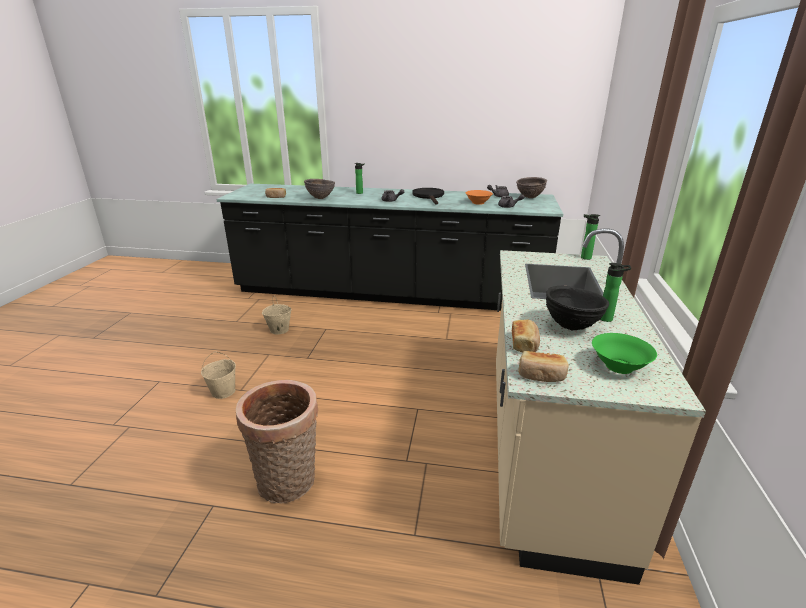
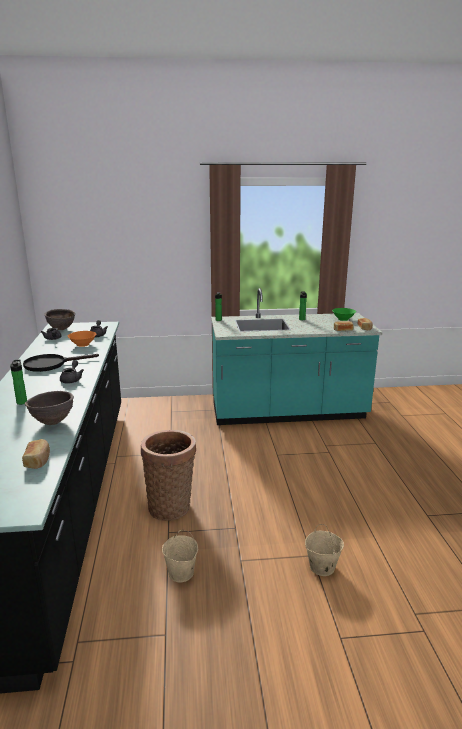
camera: 105 degrees left, 5 degrees down
basket [236,380,318,503] -> basket moved to [141,430,196,521]
beige counter [496,228,706,585] -> turquoise counter [211,288,383,425]
black bowl [546,286,609,331] -> none

